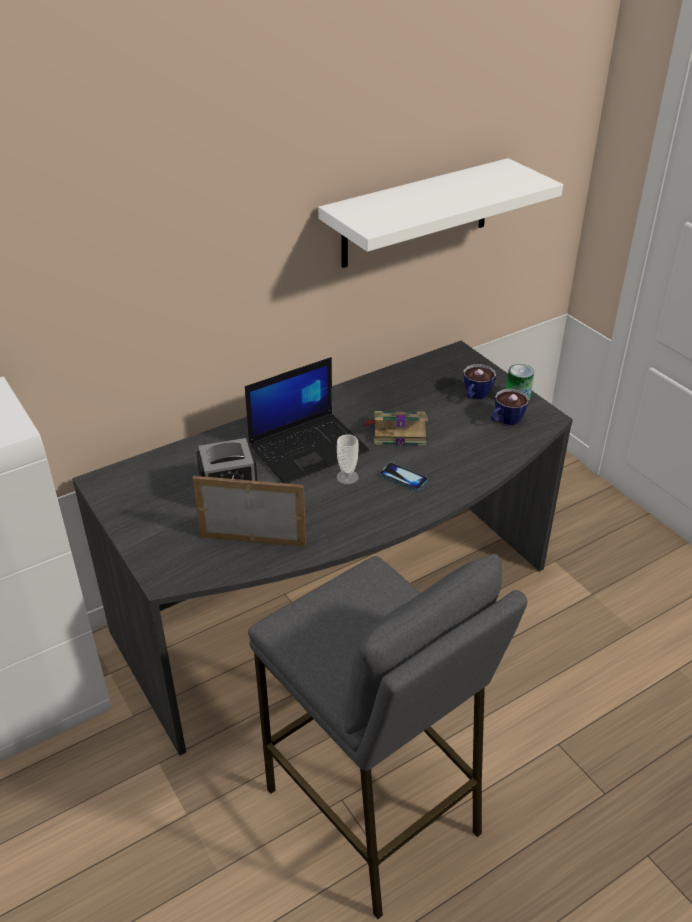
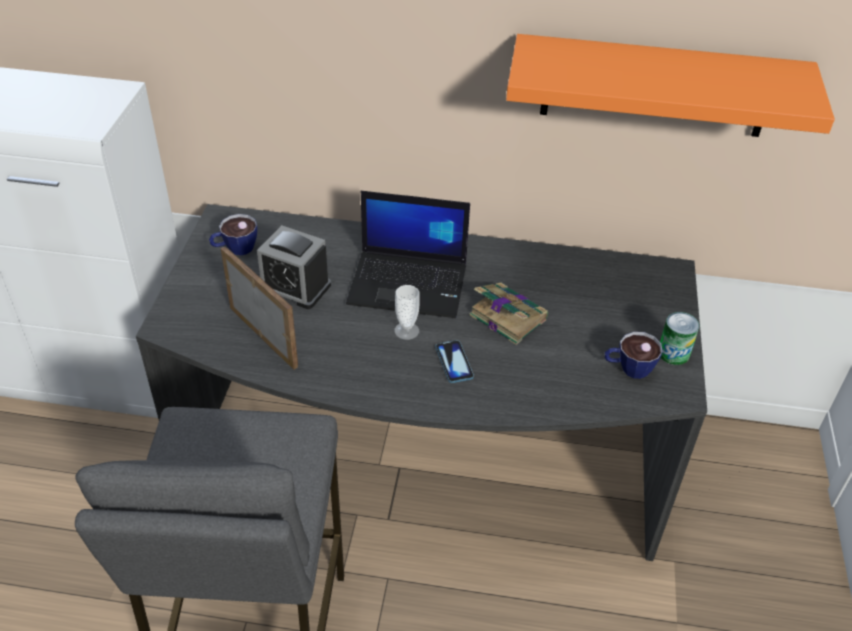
camera: 40 degrees right, 5 degrees up
white shelf [318,158,563,268] -> orange shelf [506,34,835,137]
cup [463,364,496,399] -> cup moved to [209,214,257,255]

